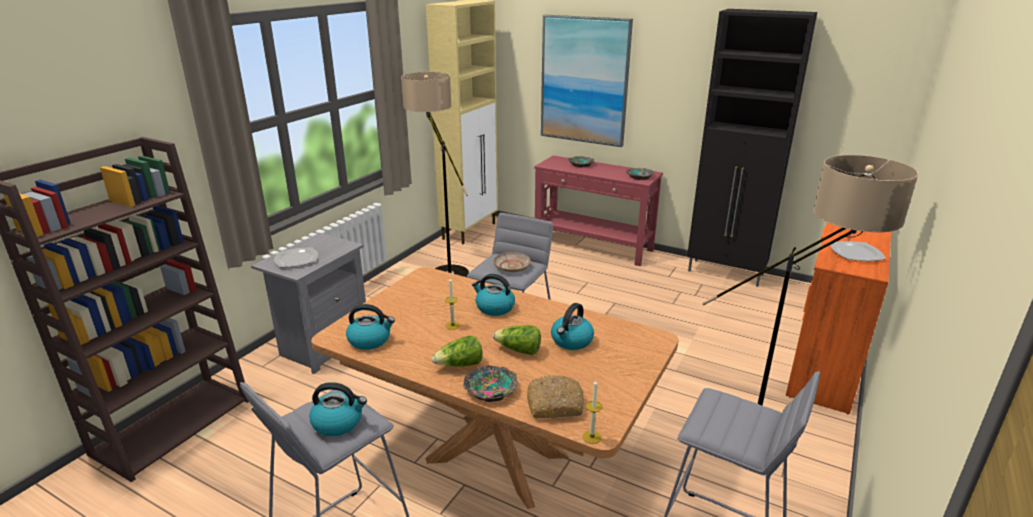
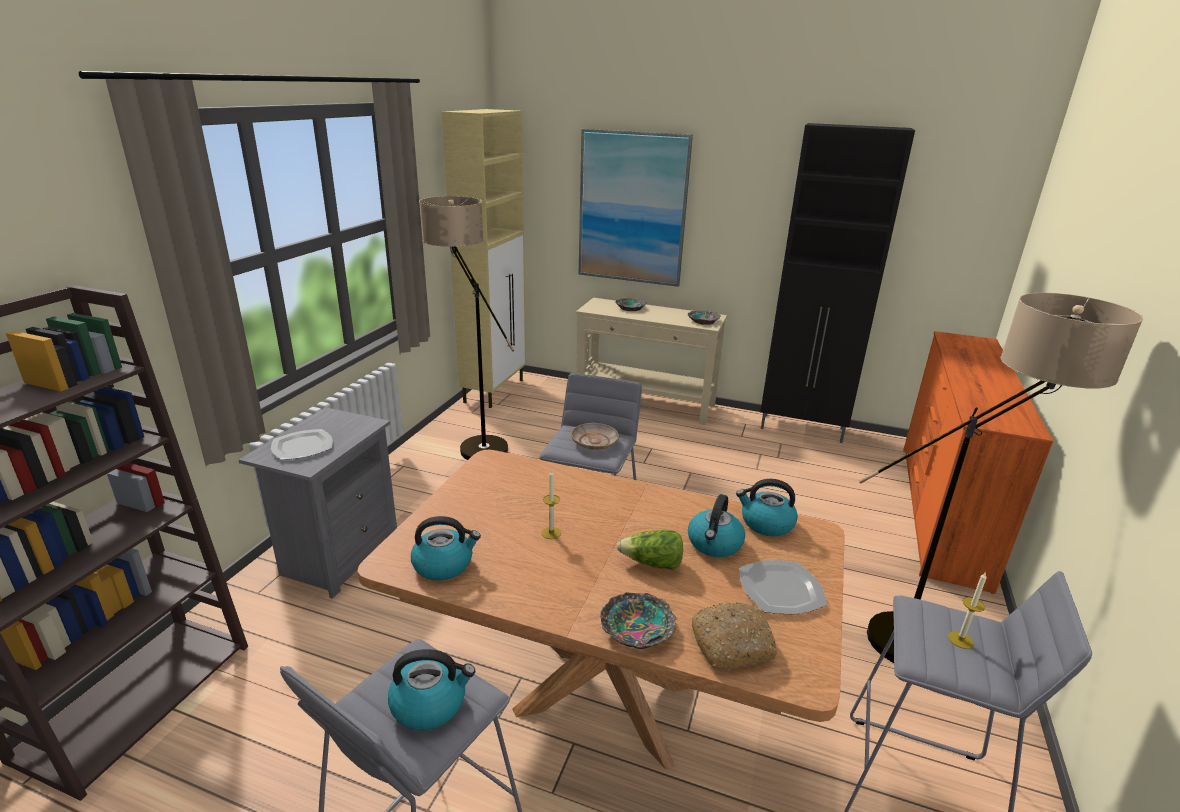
camera: 10 degrees left, 0 degrees up
lettuce [432,336,483,367] -> none
kettle [472,274,515,316] -> kettle moved to [736,479,798,537]
red console table [534,155,663,266] -> beige console table [576,298,727,425]
candle [583,380,602,444] -> candle moved to [948,573,987,649]
plate [830,241,886,261] -> plate moved to [739,560,827,614]

